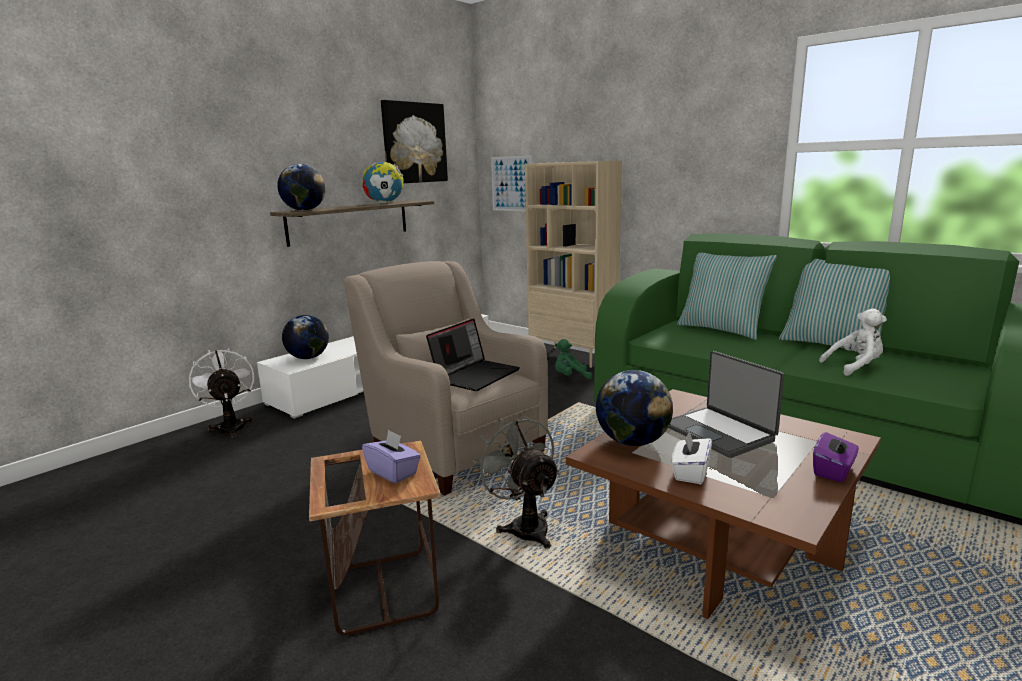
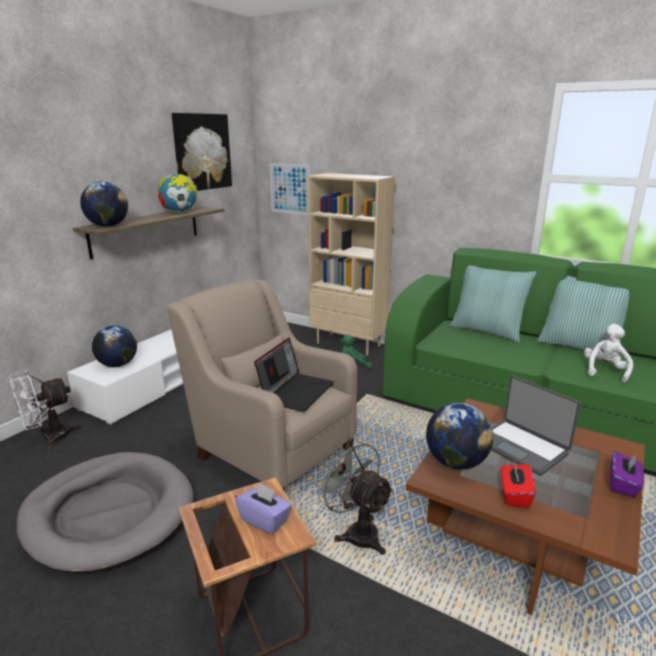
camera: 10 degrees left, 5 degrees up
white fan [189,348,254,439] -> white fan turned 90 degrees counterclockwise [10,371,81,448]
white tissue box [671,430,712,484] -> red tissue box [501,460,536,508]
white plush toy [819,309,887,376] -> white plush toy turned 45 degrees counterclockwise [584,324,633,383]
none -> grey dog bed [17,452,193,573]

